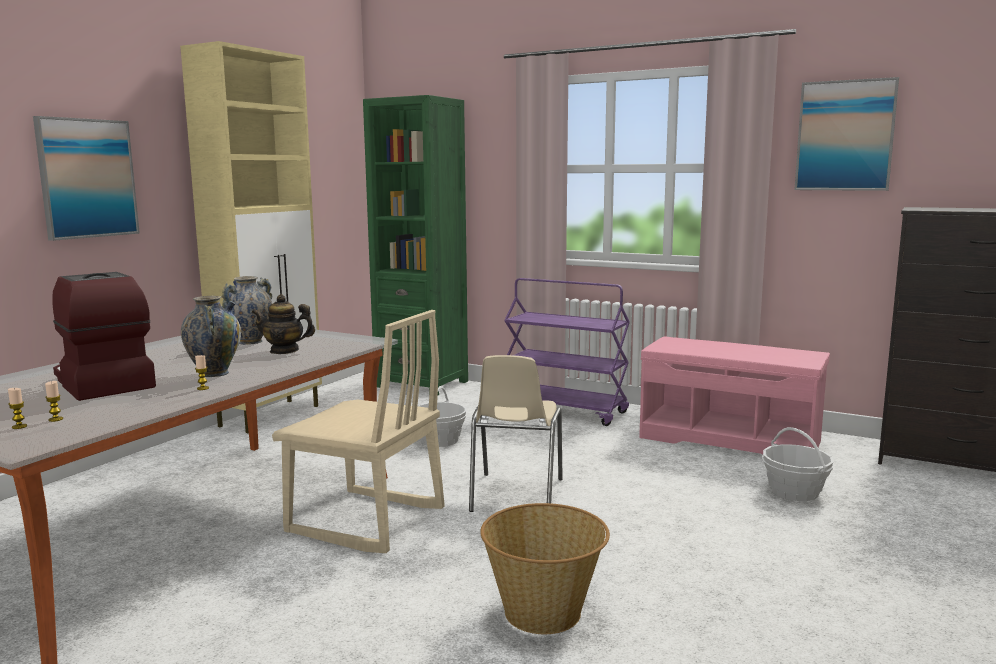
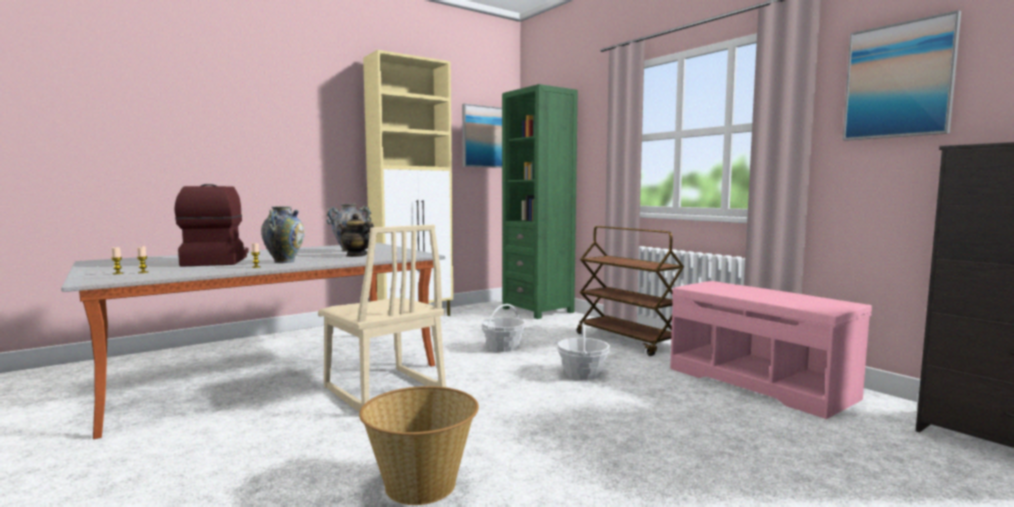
camera: 25 degrees right, 5 degrees down
picture [33,116,140,241] -> picture moved to [462,104,502,168]
beige chair [469,355,563,512] -> none
purple cart [504,278,630,426] -> brown cart [577,226,684,356]
basket [762,427,834,501] -> basket moved to [557,323,610,380]

